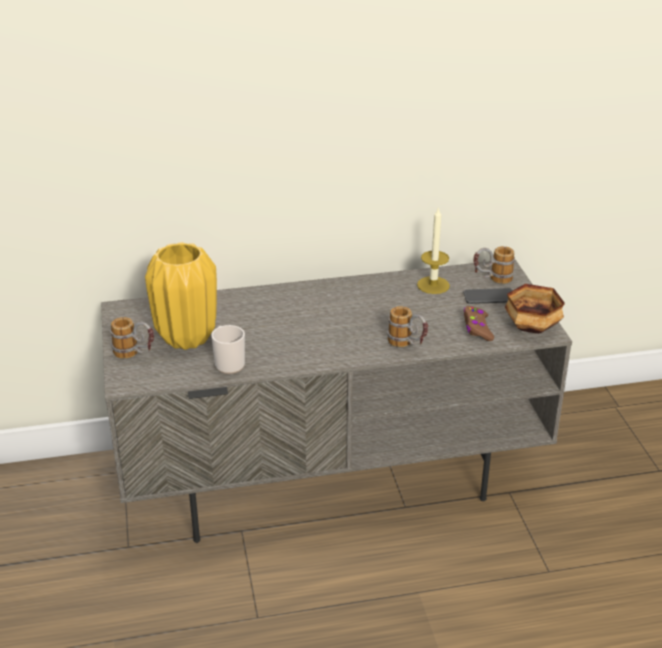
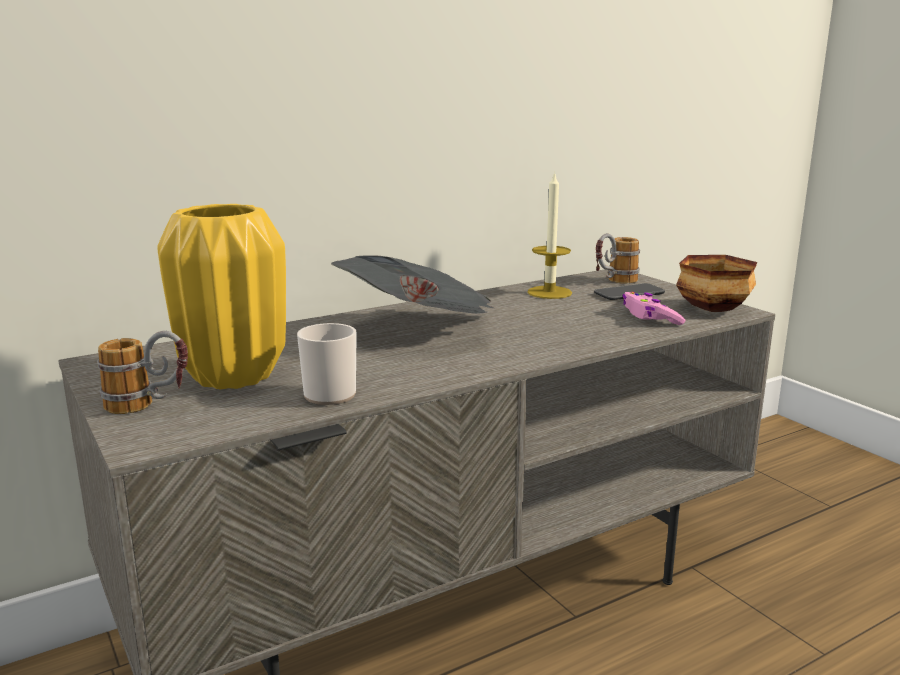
camera: 20 degrees left, 15 degrees down
mug [387,306,428,347] -> none
brown game controller [464,306,494,341] -> pink game controller [623,292,685,325]
none -> newspaper [331,255,493,314]

